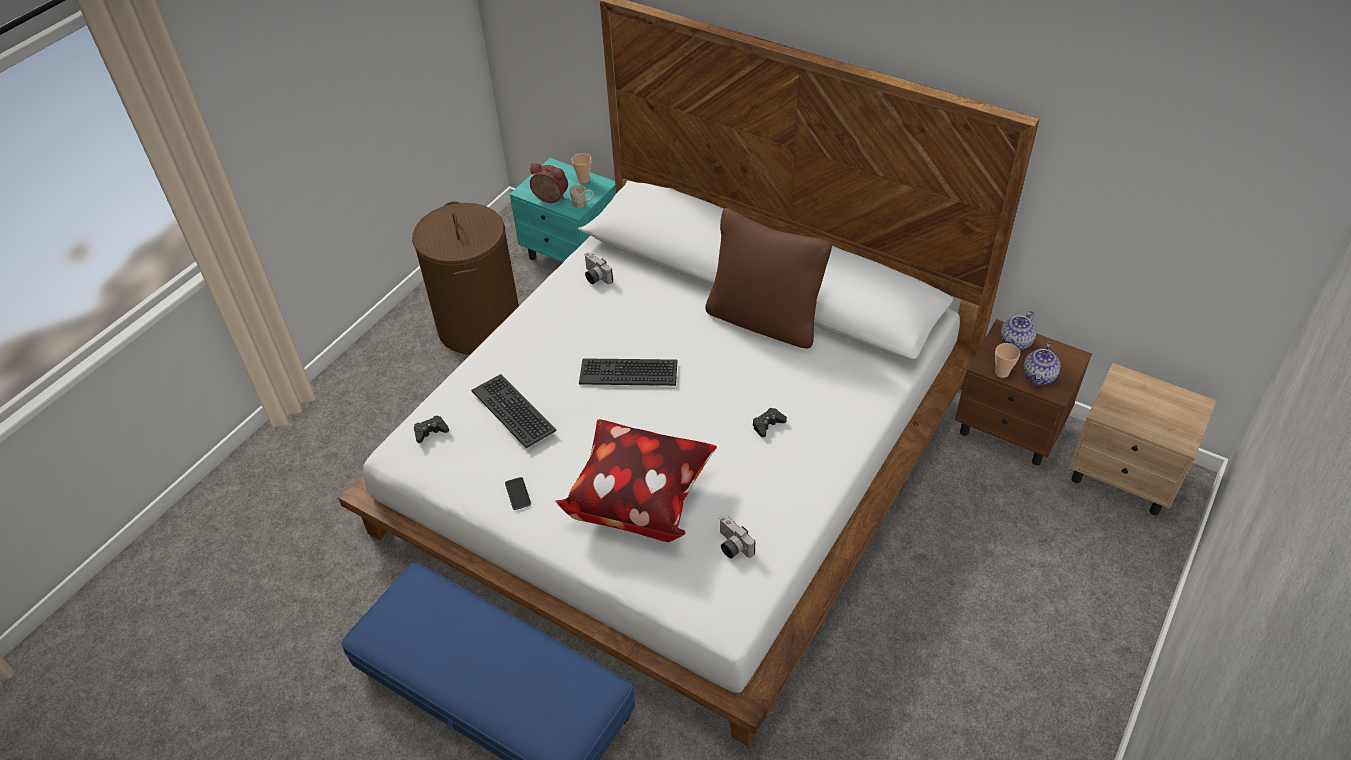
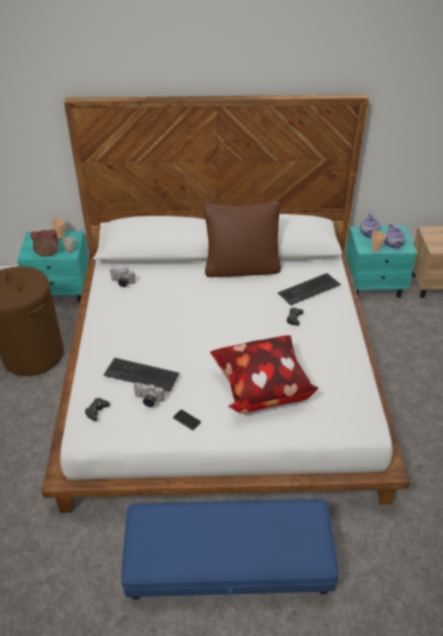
camera: 35 degrees left, 5 degrees down
keyboard [579,358,677,386] -> keyboard moved to [278,273,341,305]
camera [720,515,755,559] -> camera moved to [134,383,164,407]
brown nightstand [955,319,1092,465] -> turquoise nightstand [346,226,418,298]

